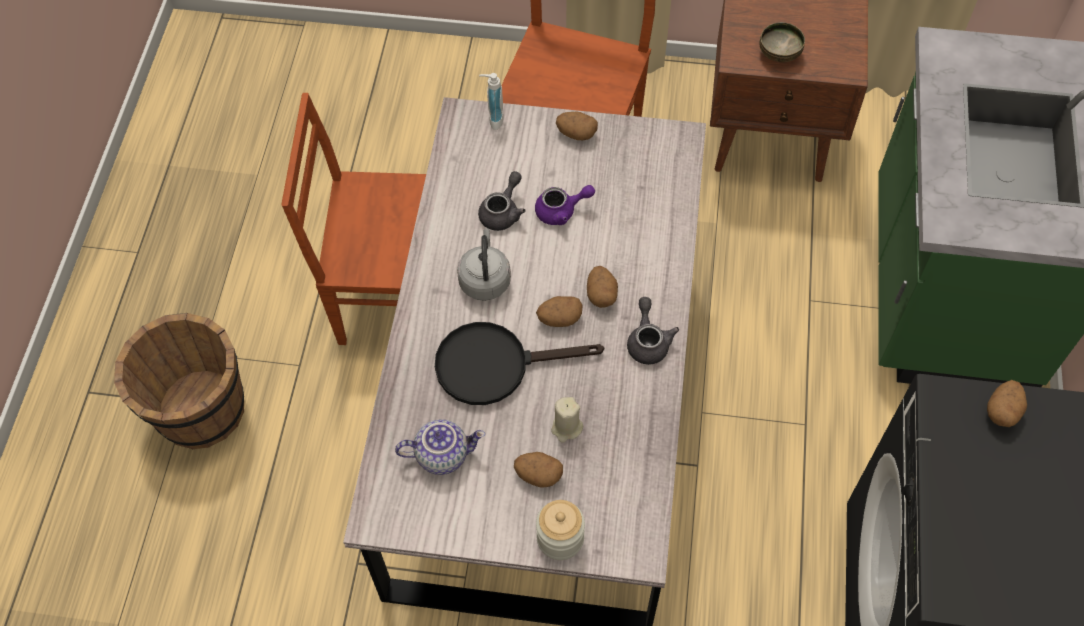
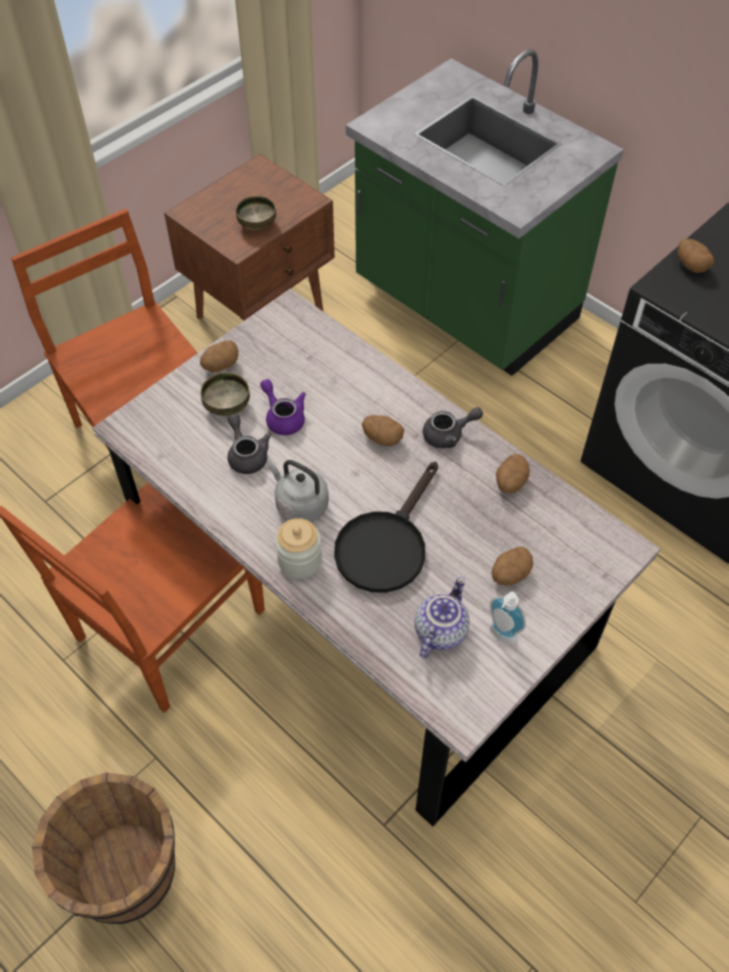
camera: 55 degrees left, 5 degrees down
soap dispenser [479,73,504,130] -> soap dispenser moved to [489,591,526,644]
purple teapot [535,185,595,225] -> purple teapot turned 60 degrees counterclockwise [260,379,306,435]
potato [536,296,583,327] -> potato moved to [496,454,530,494]
jar [536,500,585,560] -> jar moved to [275,518,322,579]
beige candle [551,397,583,443] -> none
grey teapot [627,297,679,365] -> grey teapot turned 135 degrees clockwise [423,407,483,448]
none -> bowl [200,372,250,416]

